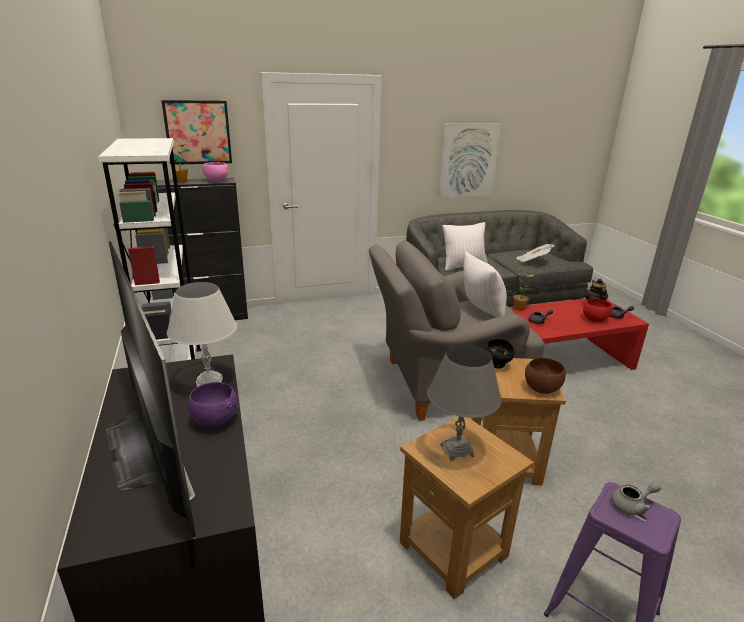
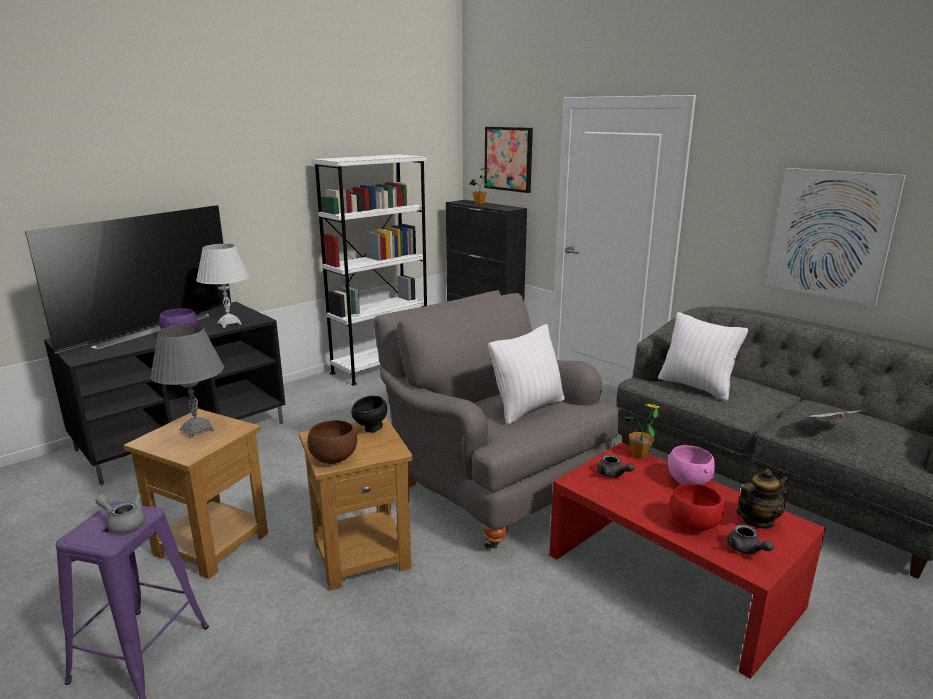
camera: 65 degrees right, 5 degrees down
pink bowl [203,162,228,181] -> pink bowl moved to [668,445,715,485]
grey teapot [611,482,661,516] -> grey teapot turned 150 degrees clockwise [95,495,145,533]

